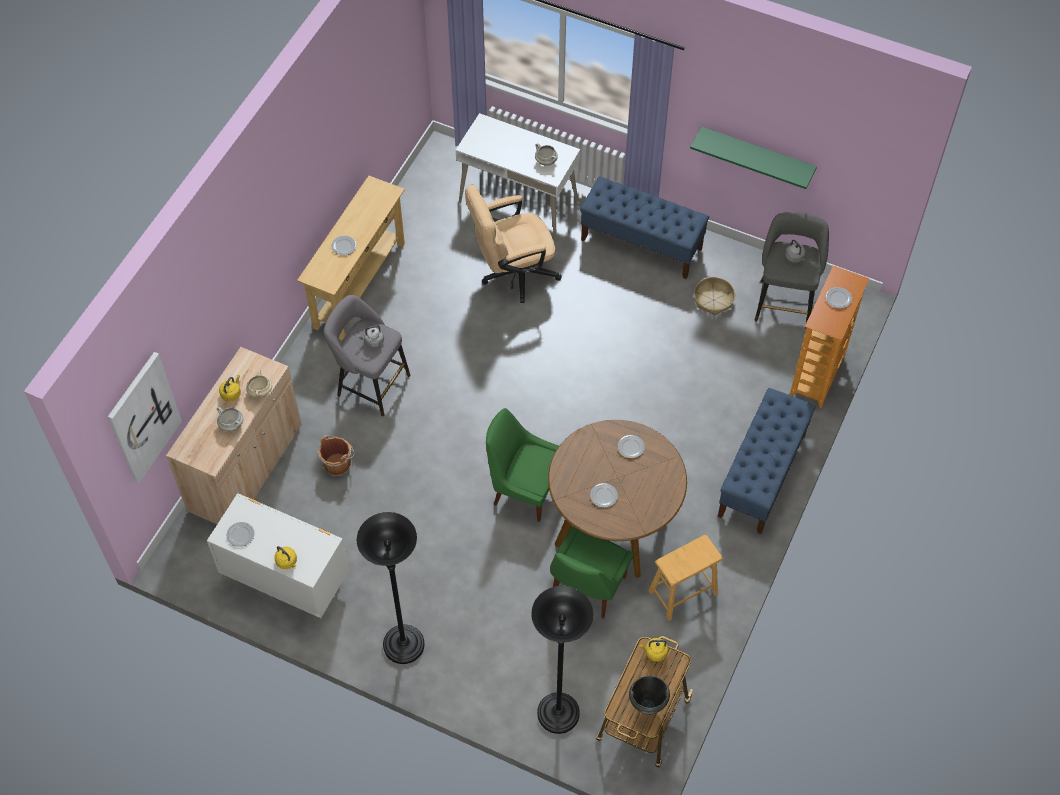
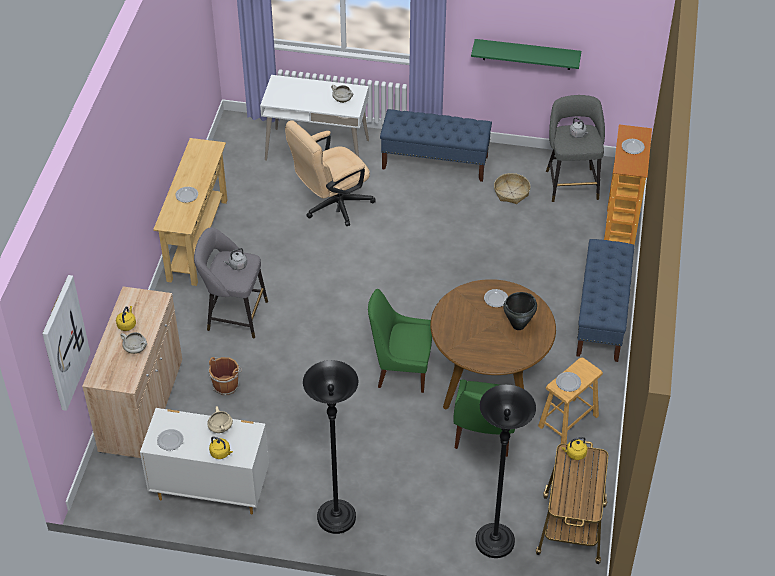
camera: 15 degrees left, 10 degrees down
beige cooking pot [246,370,272,398] -> beige cooking pot moved to [207,406,233,433]
plate [590,483,618,508] -> plate moved to [556,372,581,392]
black cooking pot [629,676,670,715] -> black cooking pot moved to [503,292,537,330]

